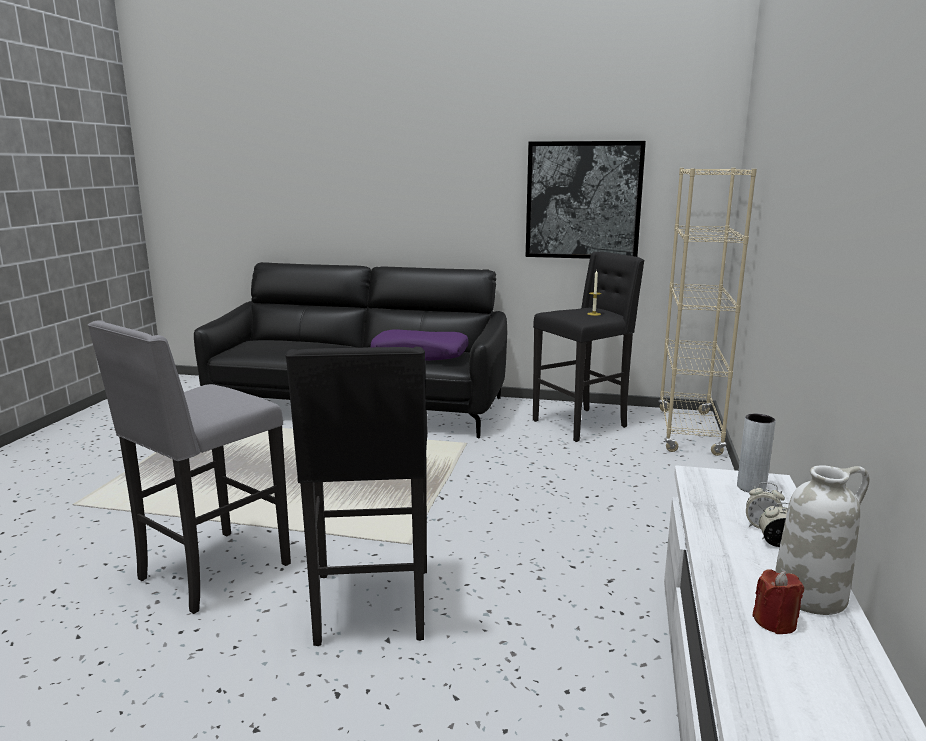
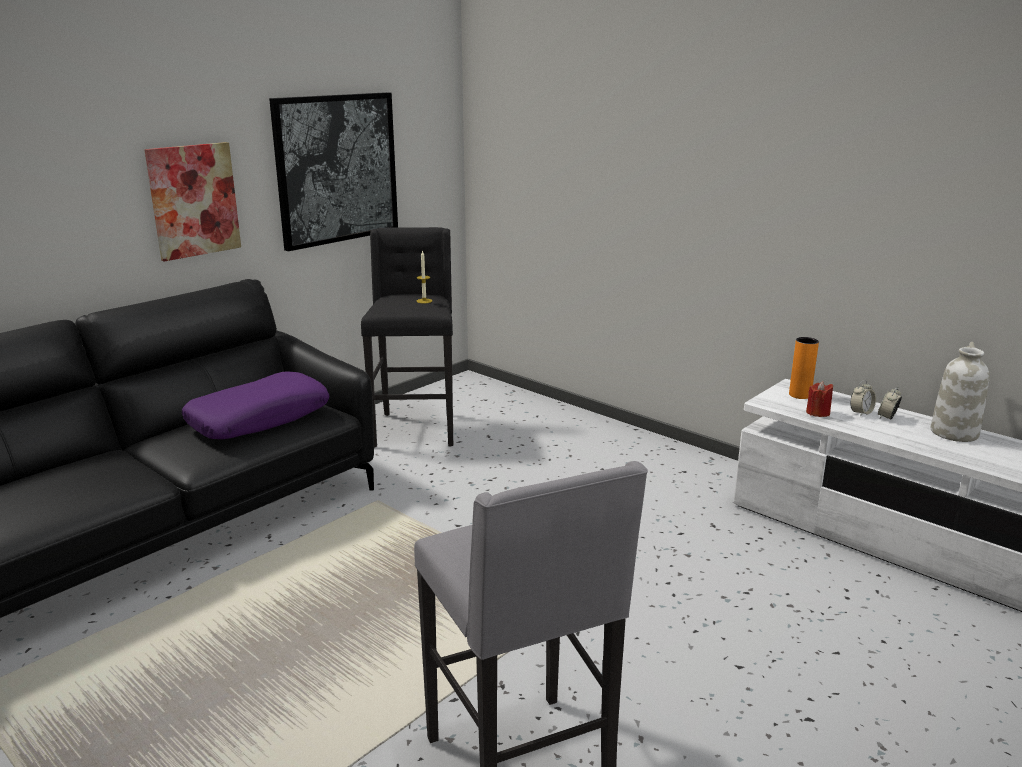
camera: 60 degrees left, 5 degrees up
black stool [285,347,428,646] -> none
beige bookcase [659,168,757,456] -> none
grey vase [737,414,776,492] -> orange vase [789,337,819,399]
red candle [752,569,804,634] -> red candle moved to [806,381,833,417]
none -> picture [144,142,241,262]

